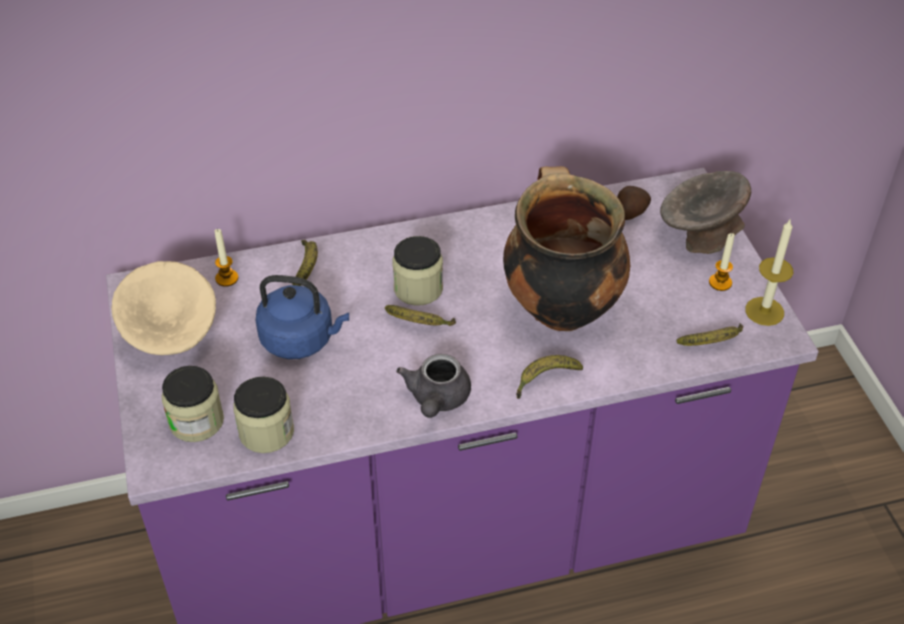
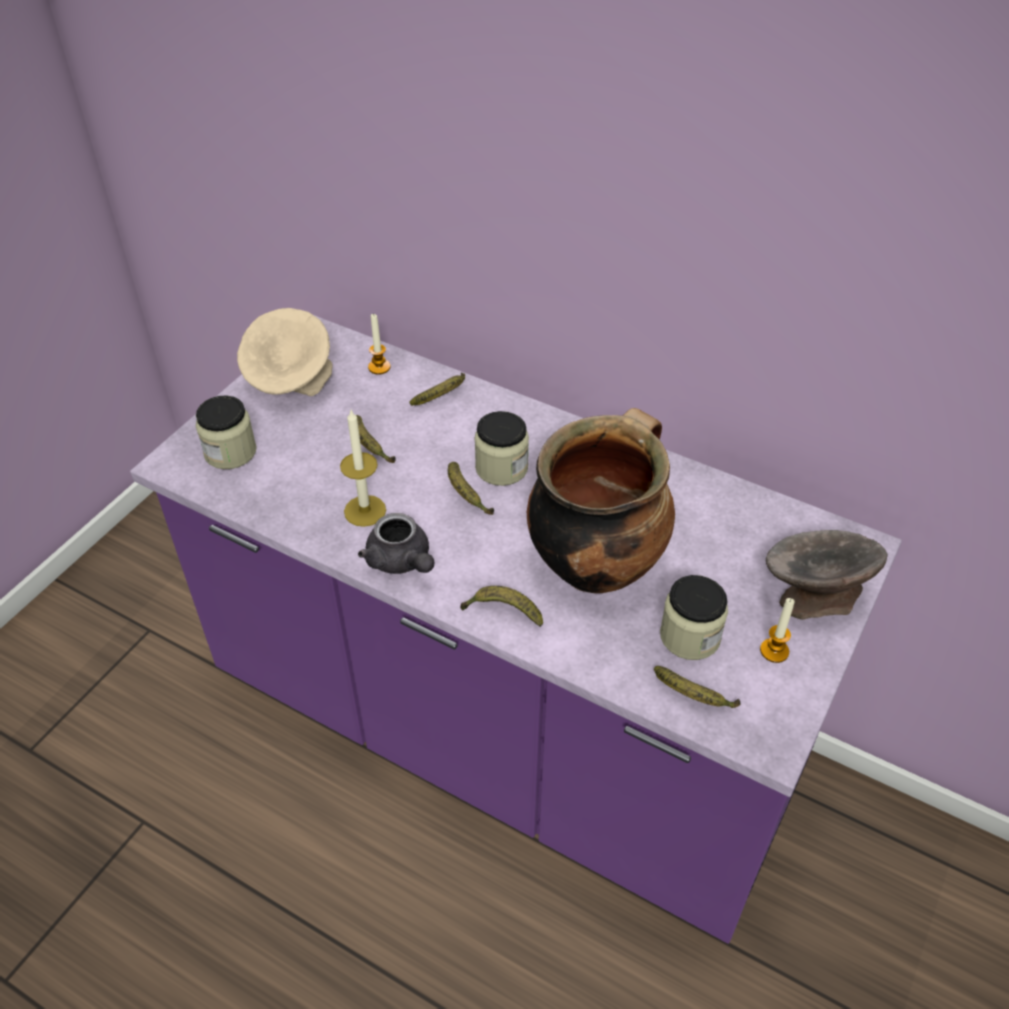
camera: 45 degrees right, 0 degrees up
jar [233,377,294,453] -> jar moved to [660,575,728,660]
blue kettle [255,275,349,359] -> banana [356,415,396,463]
grey teapot [396,354,471,418] -> grey teapot turned 90 degrees counterclockwise [358,513,434,574]
potato [617,186,651,220] -> none
candle [745,218,793,326] -> candle moved to [340,410,386,527]

